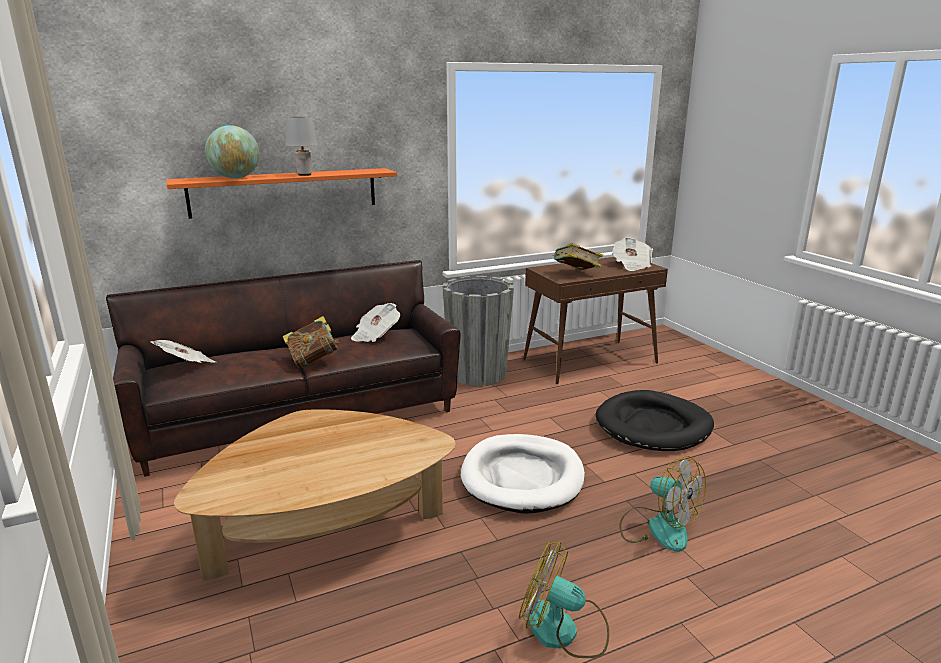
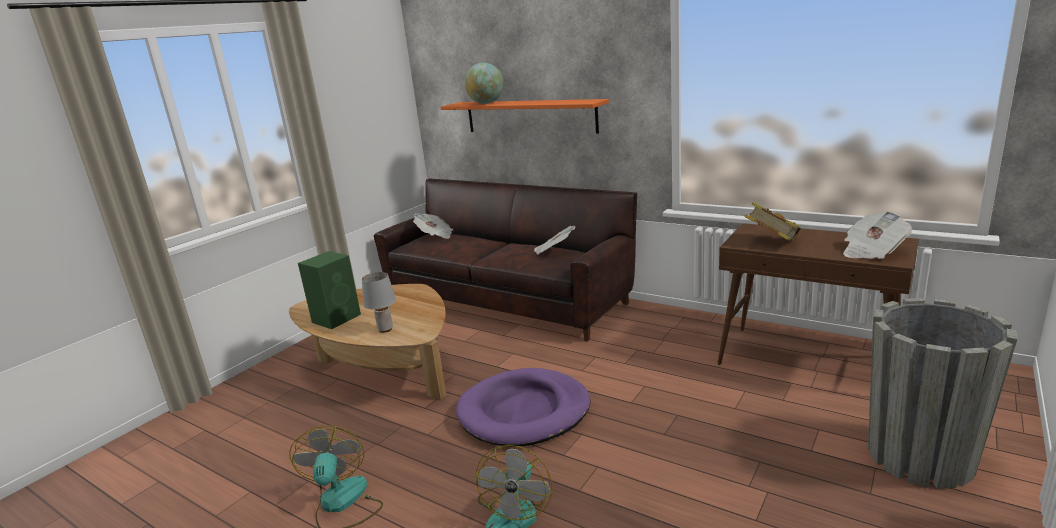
camera: 60 degrees right, 0 degrees up
book [283,316,340,369] -> none
grey table lamp [286,117,318,176] -> grey table lamp moved to [362,272,396,333]
grey planter [442,276,514,386] -> grey planter moved to [868,298,1017,489]
white dog bed [461,434,585,514] -> purple dog bed [456,368,591,447]
black dog bed [596,390,714,451] -> none
none -> green speaker [298,251,361,329]

